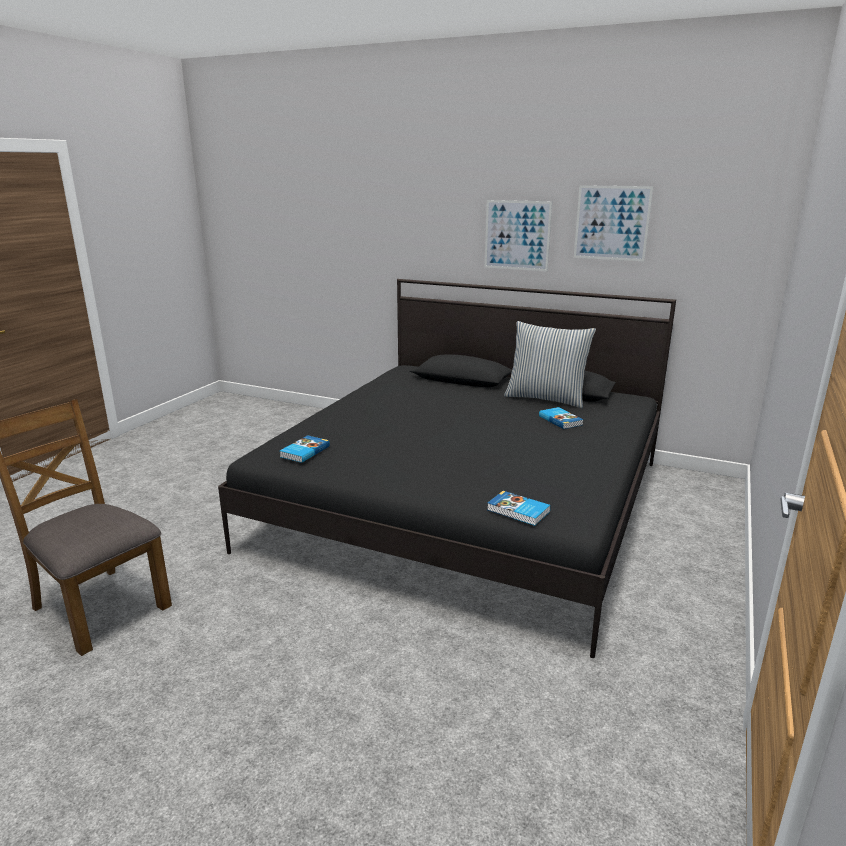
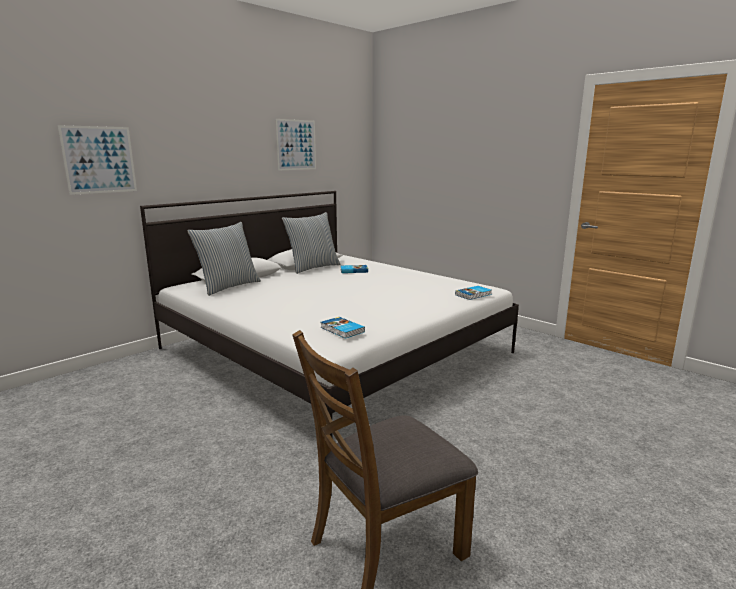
camera: 70 degrees left, 5 degrees down
black bed [218,279,676,658] -> white bed [140,191,519,437]
picture [485,200,552,271] -> picture moved to [58,125,137,195]
none -> pillow [187,222,261,296]

